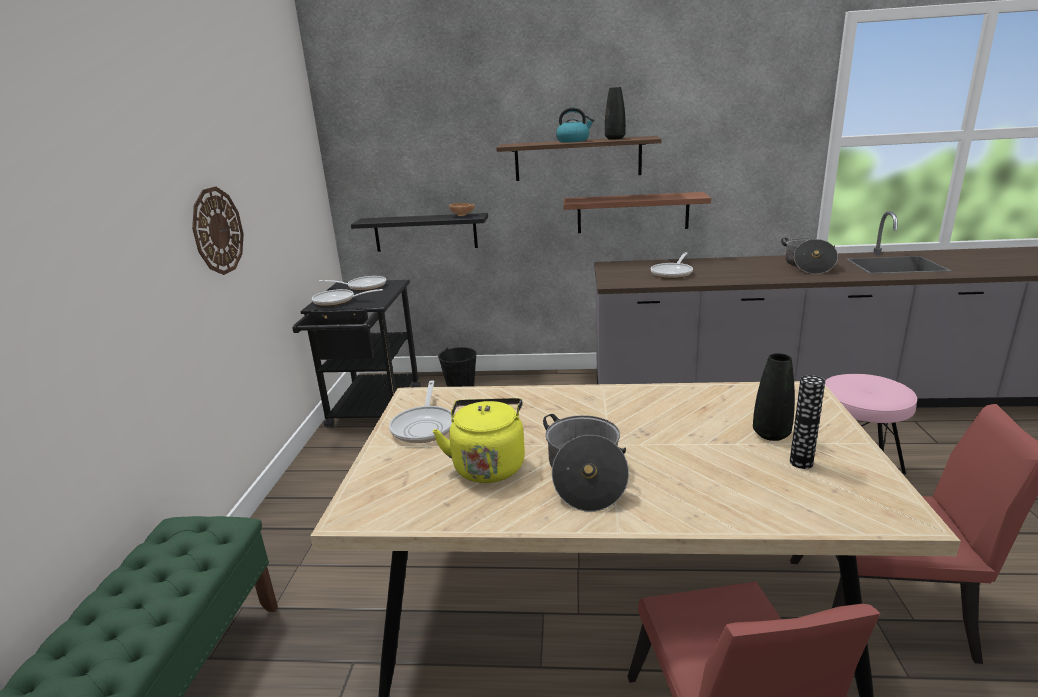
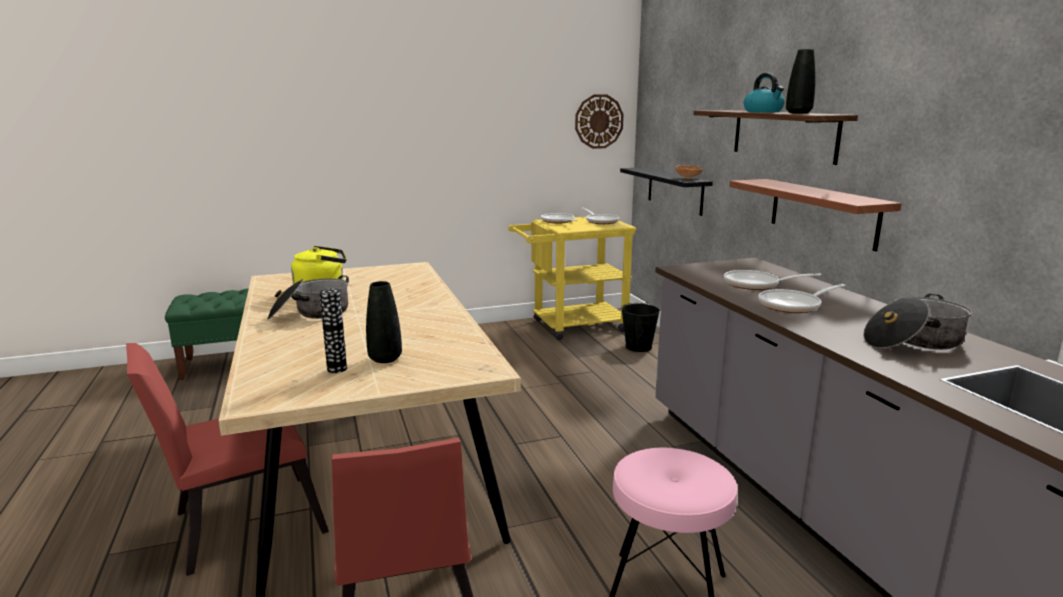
camera: 65 degrees right, 5 degrees down
wall clock [192,187,244,275] -> wall clock moved to [575,94,624,149]
black cart [293,280,420,427] -> yellow cart [508,217,637,340]
frying pan [389,380,454,443] -> frying pan moved to [759,284,846,313]

